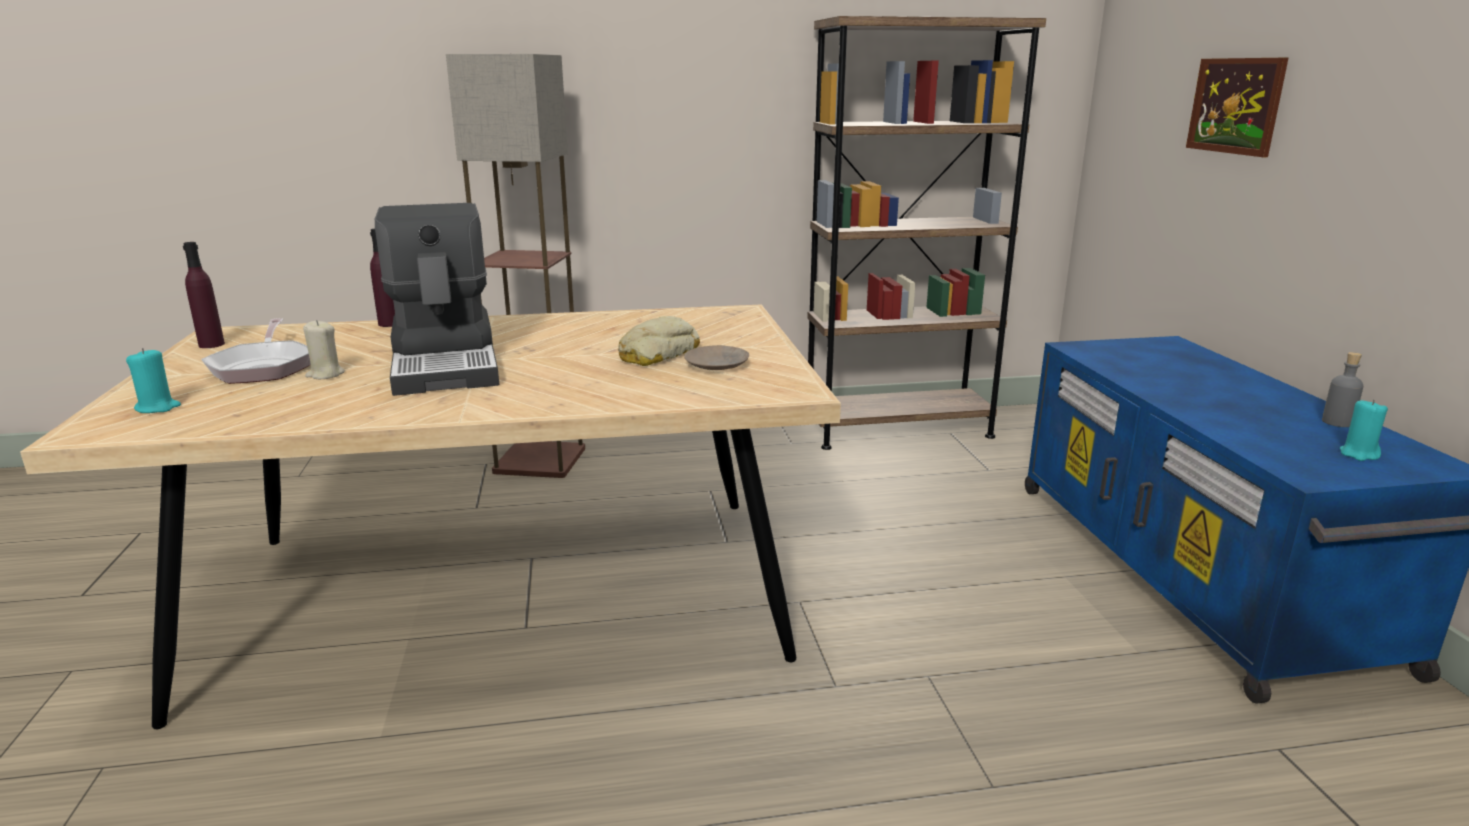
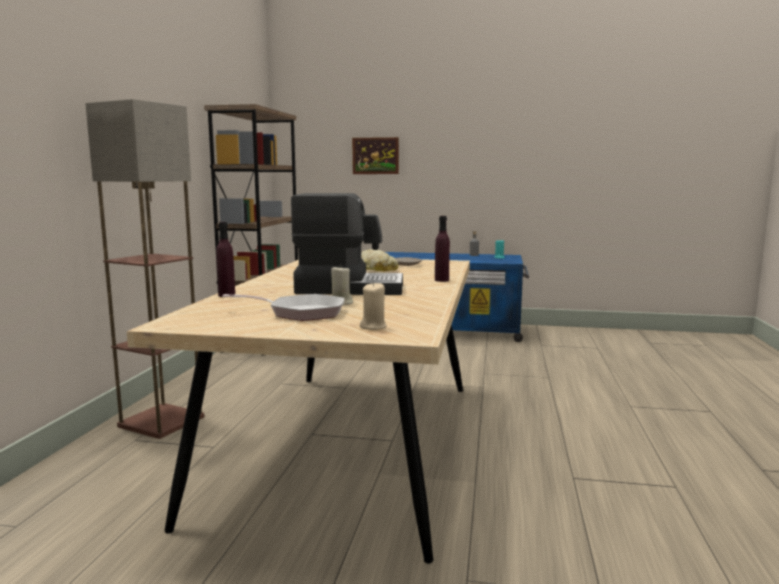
camera: 70 degrees left, 10 degrees down
turquoise candle [126,348,181,413] -> beige candle [360,282,387,330]
purple bottle [183,242,225,348] -> purple bottle moved to [435,216,450,282]

